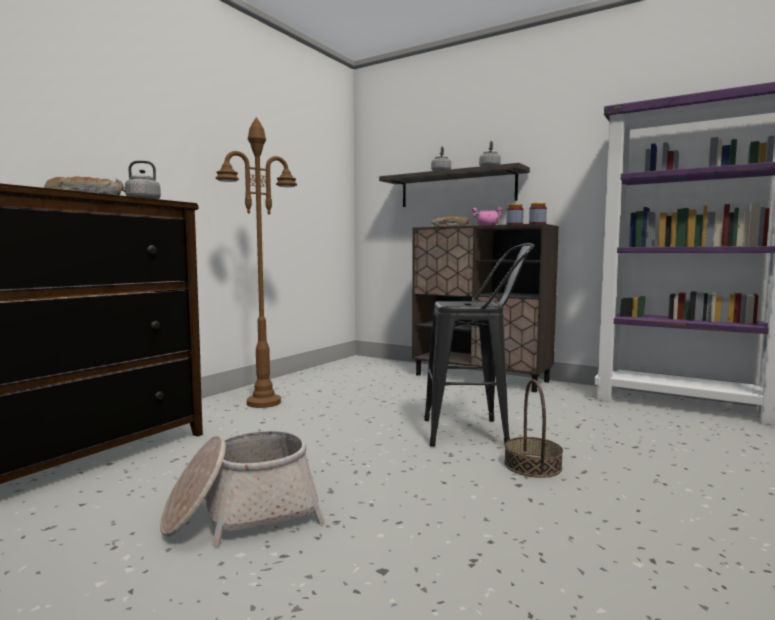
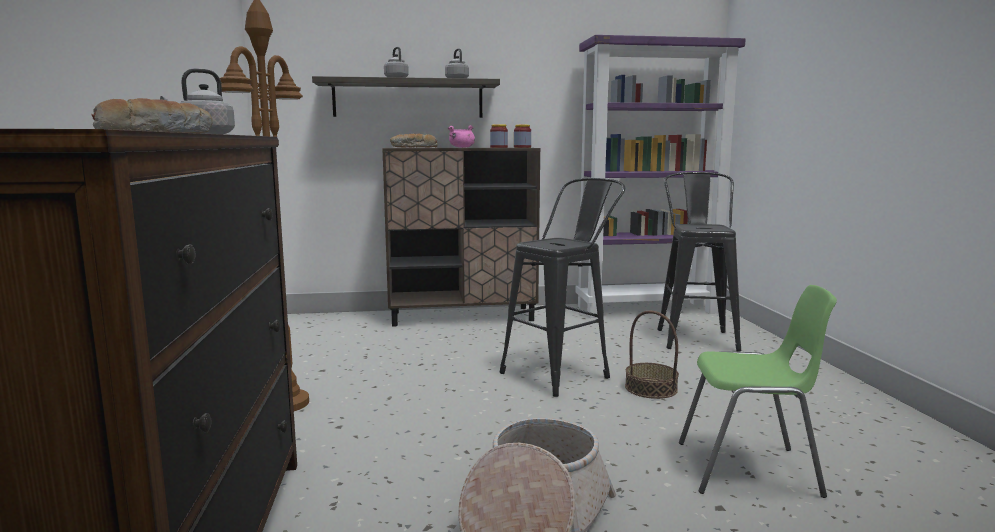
camera: 40 degrees left, 5 degrees up
none -> black stool [657,172,741,352]
none -> green chair [679,285,837,498]

